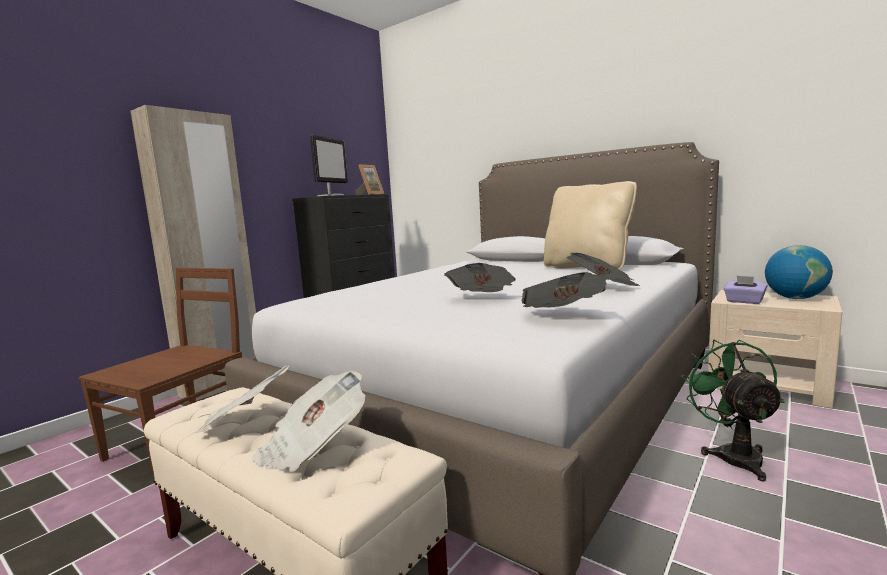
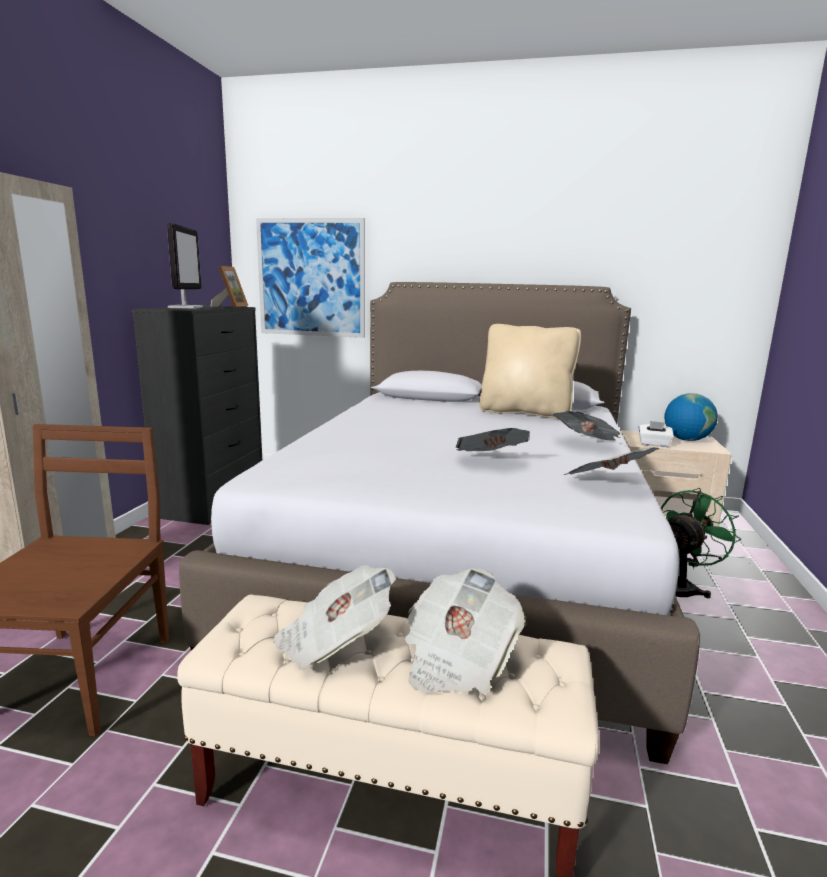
camera: 25 degrees left, 5 degrees up
green fan [681,340,785,482] -> green fan turned 75 degrees clockwise [661,488,741,598]
purple tissue box [724,276,768,304] -> white tissue box [639,421,674,447]
none -> picture [256,218,365,338]

